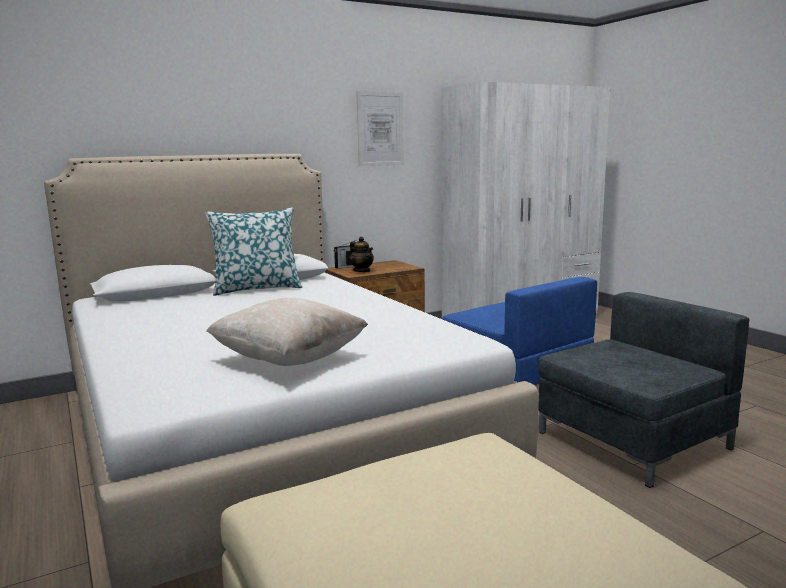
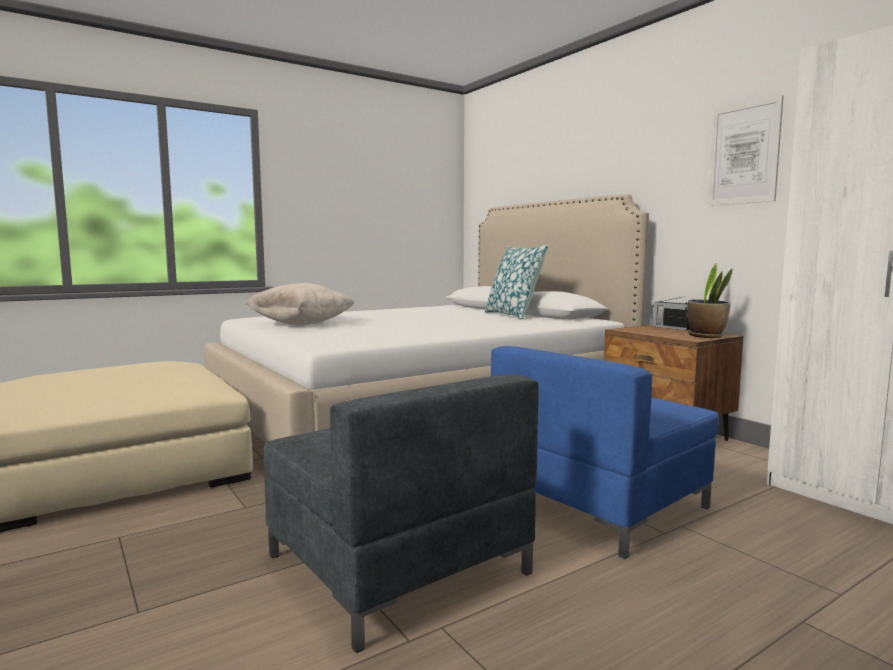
camera: 85 degrees right, 5 degrees down
teapot [350,237,374,272] -> none
none -> potted plant [687,263,733,338]

